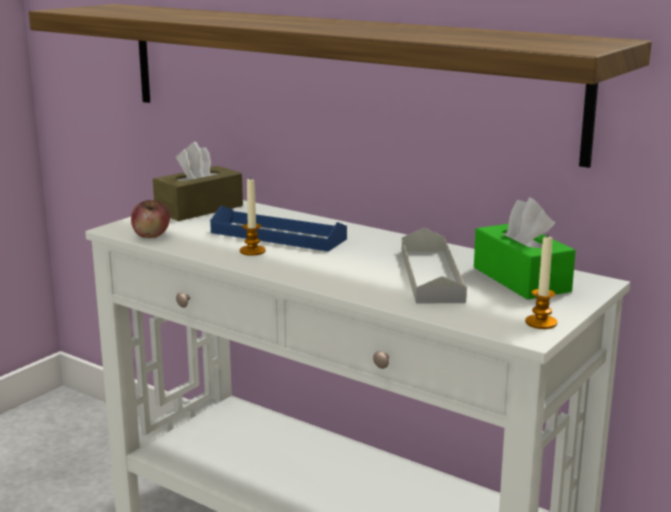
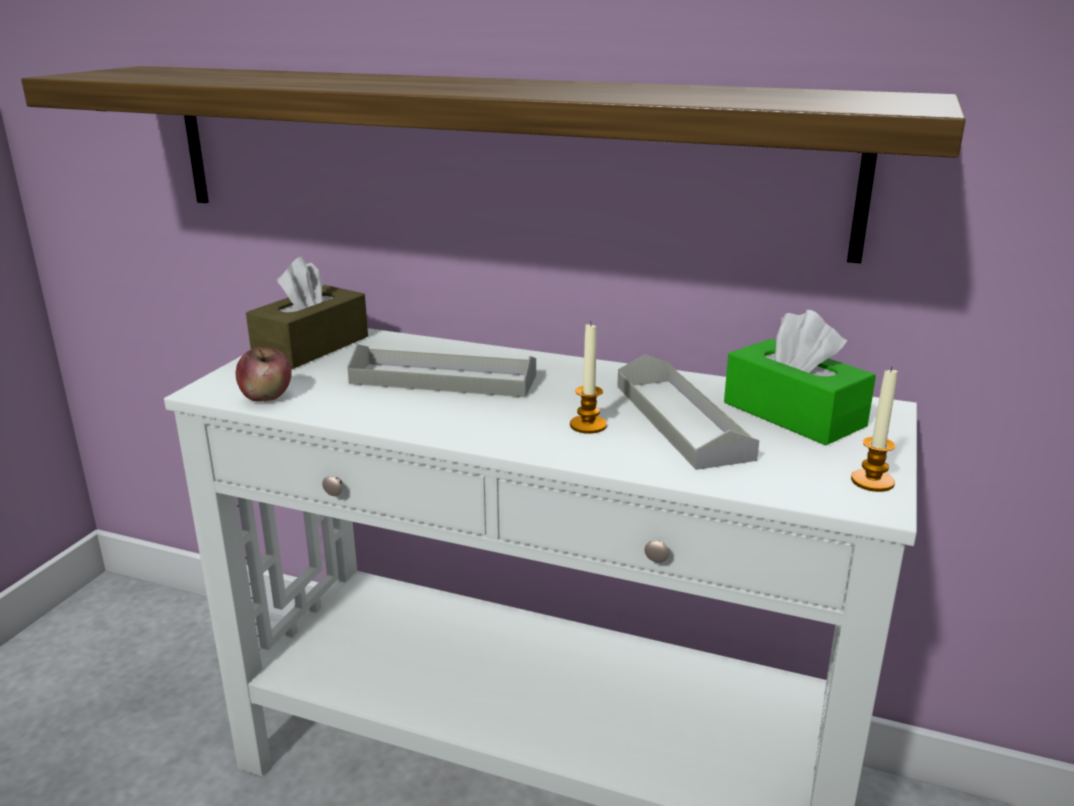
camera: 15 degrees left, 5 degrees up
blue tray [210,206,347,252] -> grey tray [347,344,536,397]
candle [240,177,266,256] -> candle moved to [570,323,607,434]

